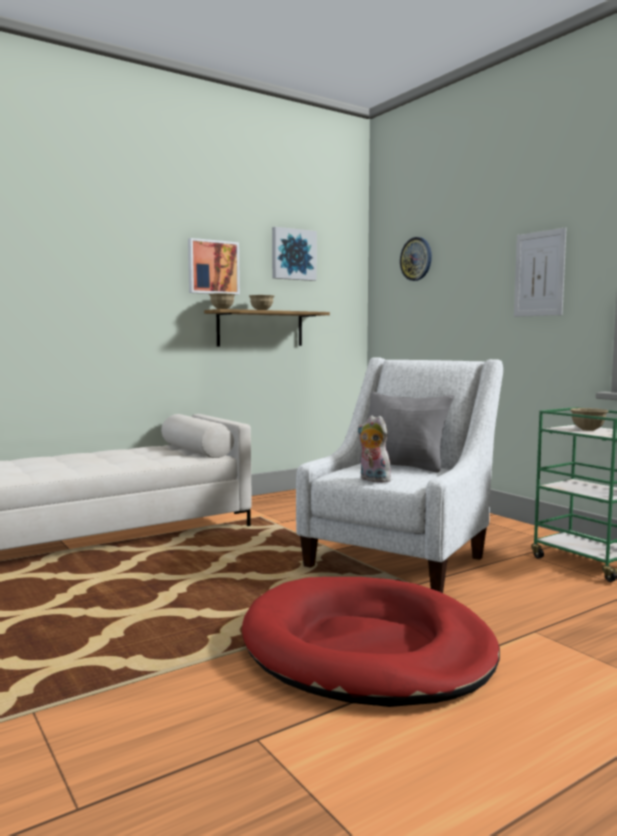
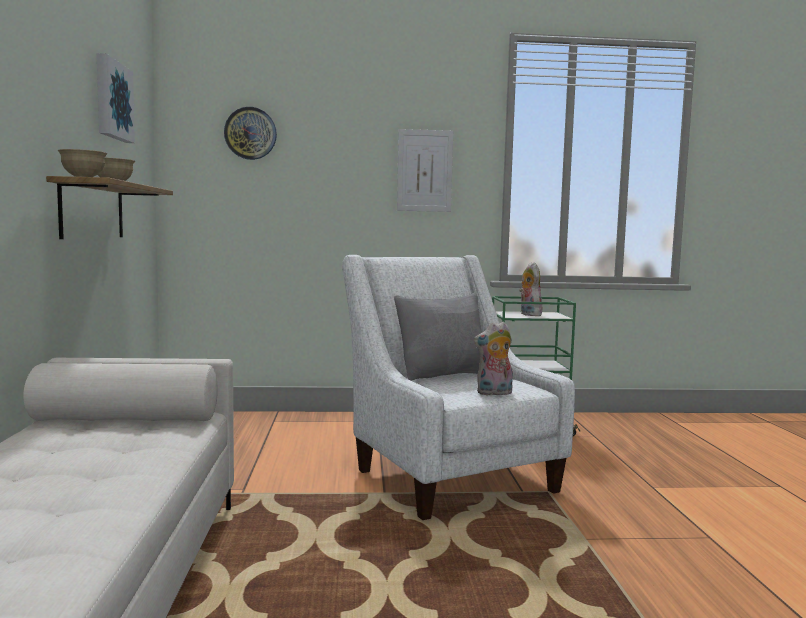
camera: 60 degrees left, 0 degrees up
picture [188,238,240,295] -> none
red dog bed [242,577,500,707] -> none
beige bowl [570,408,608,431] -> plush toy [519,262,542,316]

